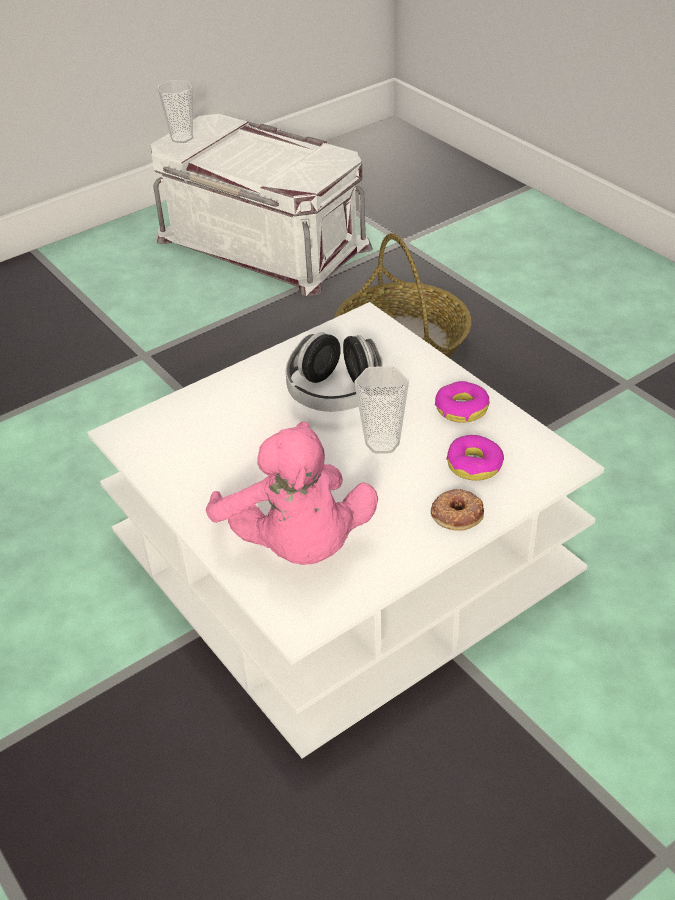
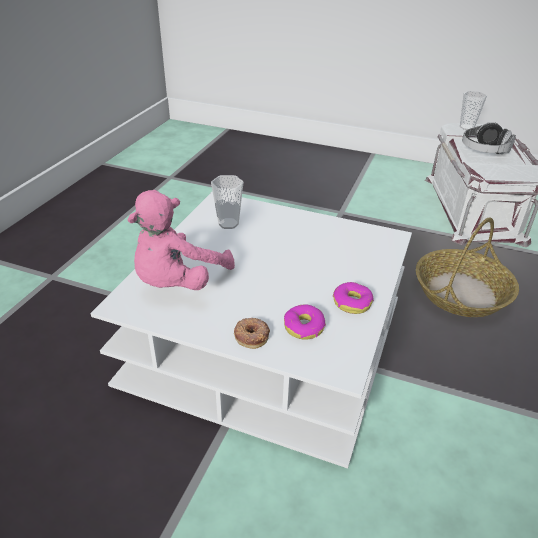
camera: 55 degrees right, 5 degrees down
headphones [286,332,383,412] -> headphones moved to [462,122,516,154]
cup [354,366,409,454] -> cup moved to [211,175,243,229]

